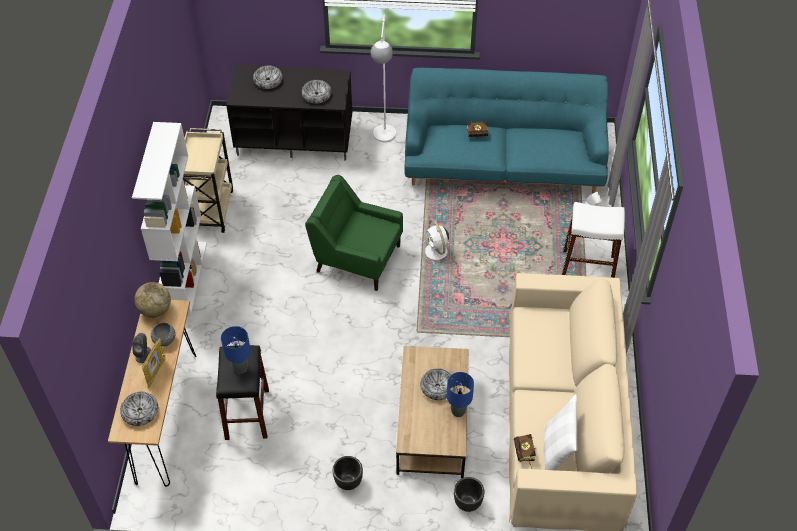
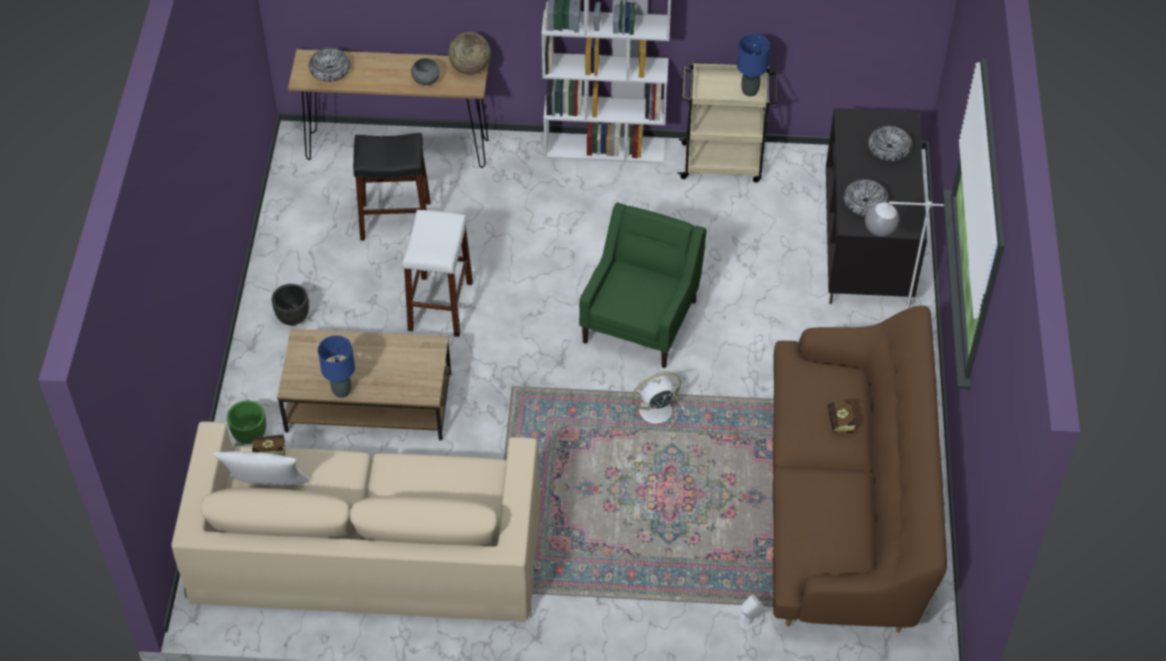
camera: 90 degrees right, 0 degrees up
grey speaker [132,333,151,363] -> none
picture frame [142,338,166,388] -> none
blue table lamp [221,326,251,374] -> blue table lamp moved to [737,34,770,97]
turquoise sofa [404,68,609,194] -> brown sofa [773,306,947,632]
bowl [420,368,455,400] -> none
black planter [454,477,484,512] -> green planter [227,401,266,444]
white stool [562,202,625,278] -> white stool moved to [403,210,473,337]

